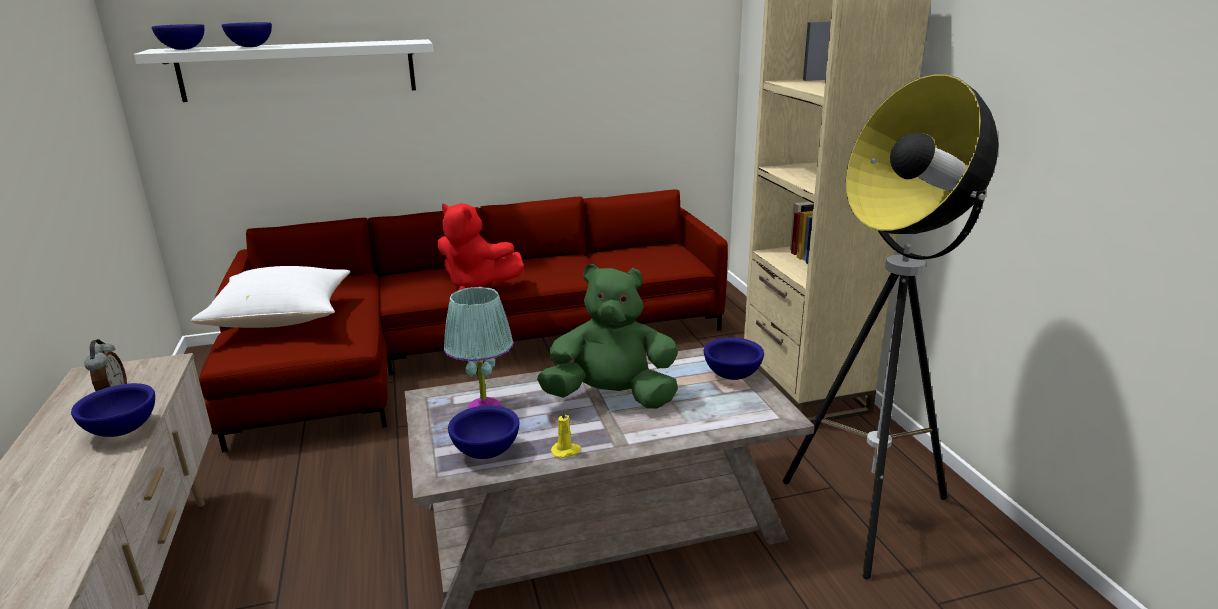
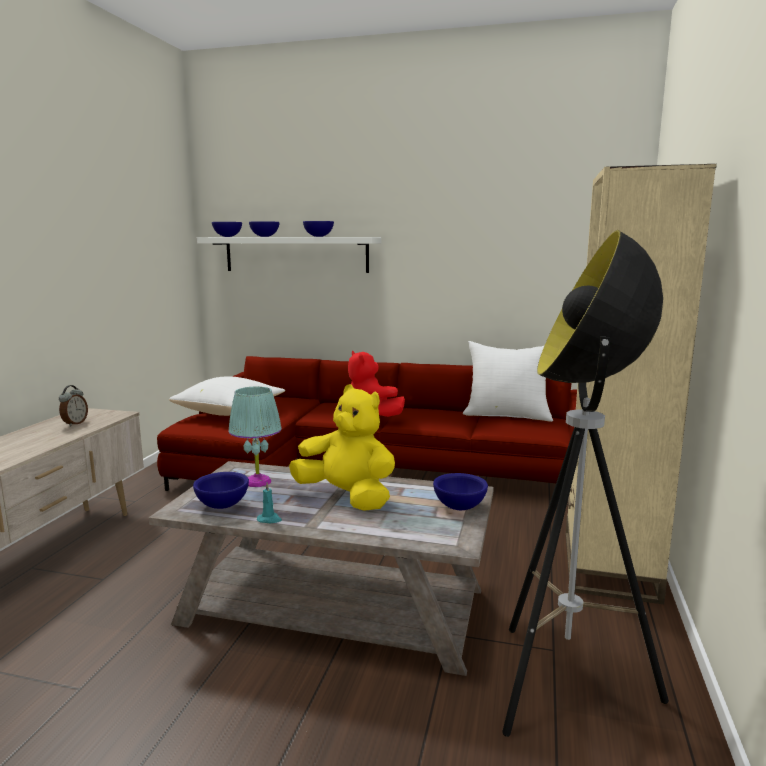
camera: 30 degrees right, 10 degrees down
blue bowl [71,383,155,437] -> blue bowl moved to [303,221,334,237]
green plush toy [537,264,678,408] -> yellow plush toy [289,384,395,511]
yellow candle [551,408,581,458] -> turquoise candle [257,483,282,523]
none -> white pillow [463,341,553,422]

